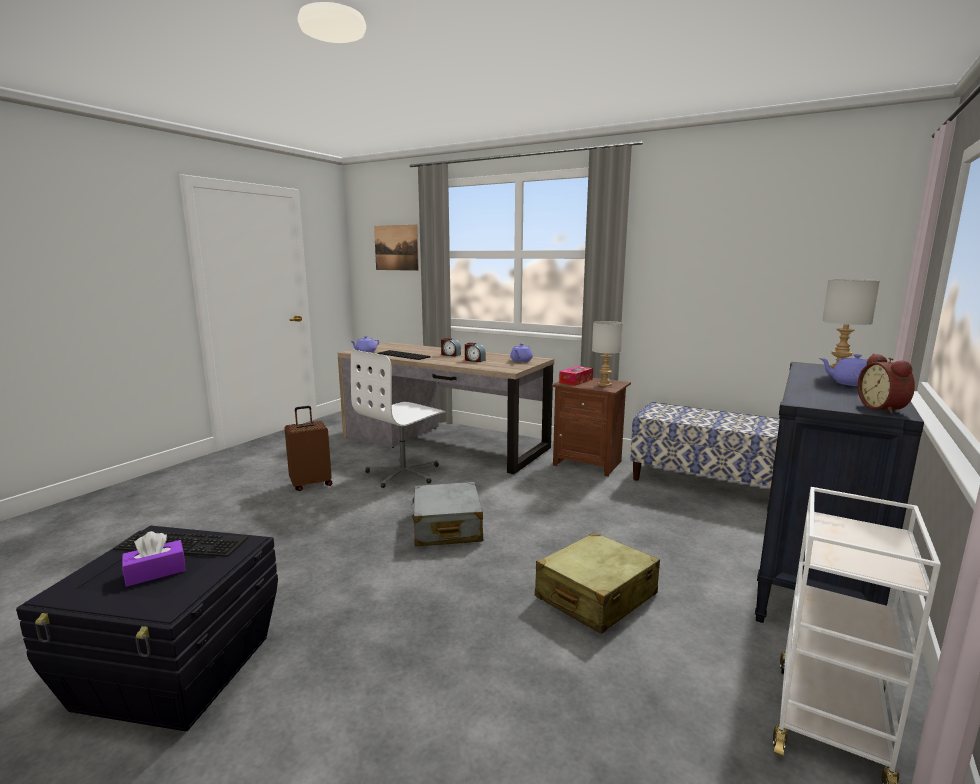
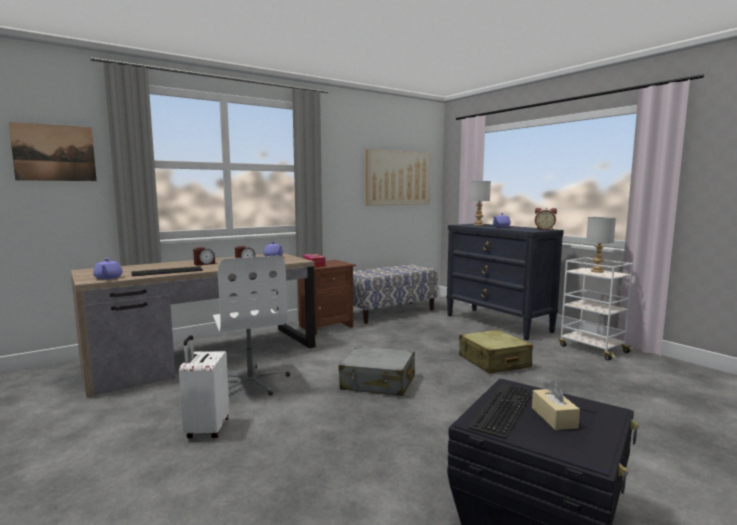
camera: 65 degrees left, 5 degrees down
purple tissue box [122,531,186,587] -> beige tissue box [532,380,580,430]
brown suitcase [284,406,332,491] -> white suitcase [179,335,229,438]
grey table lamp [592,321,623,386] -> grey table lamp moved to [586,217,616,273]
none -> picture [366,149,430,206]

